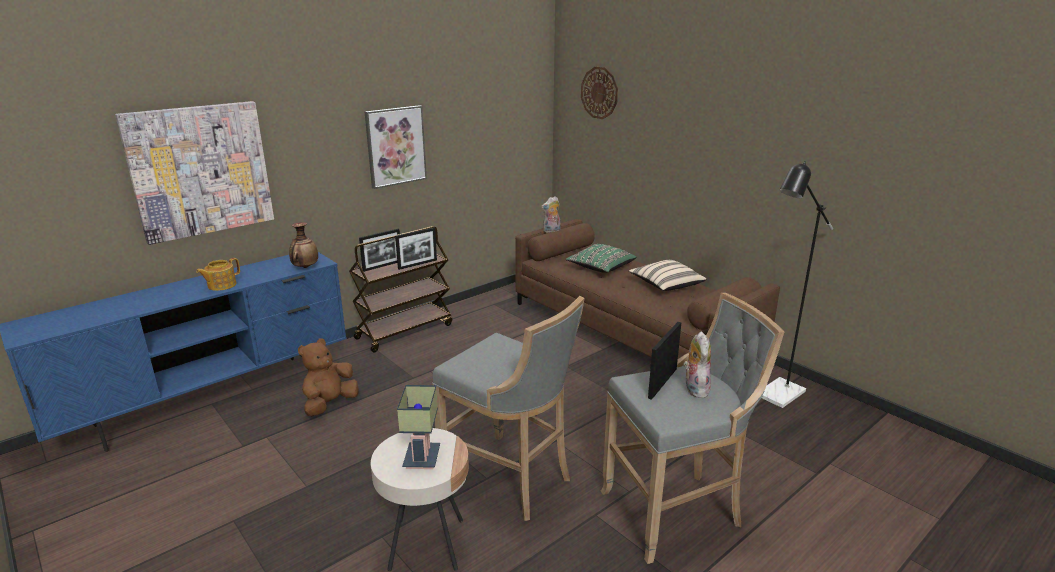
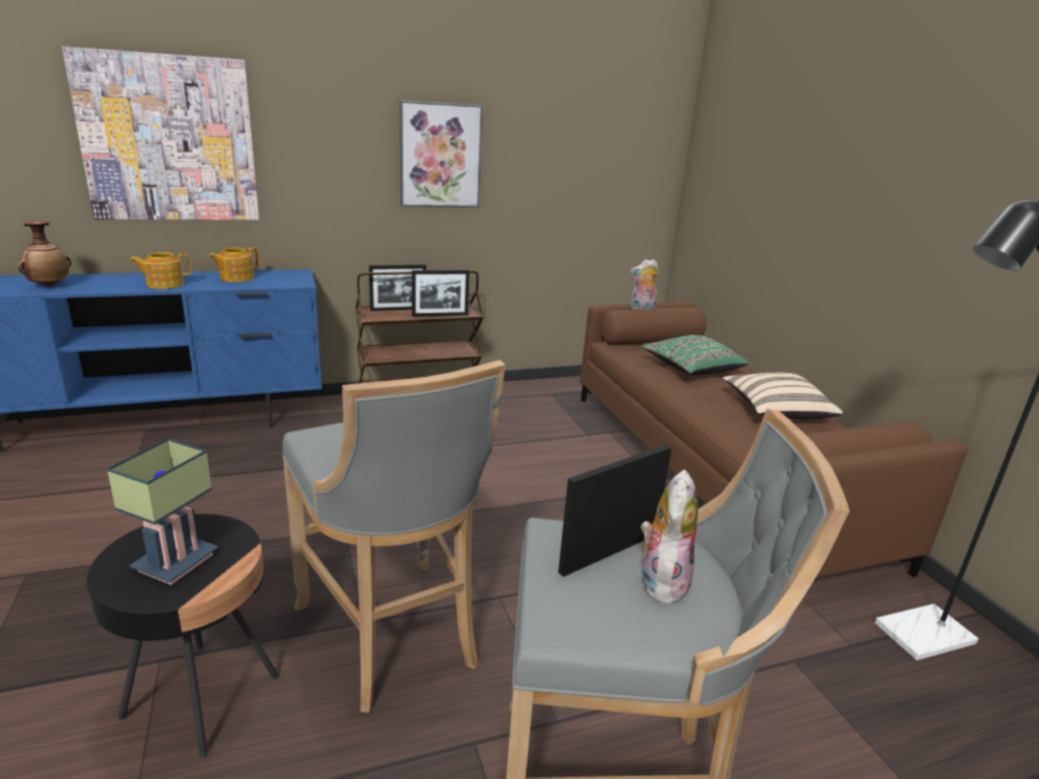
camera: 20 degrees right, 0 degrees up
vase [289,222,318,268] -> vase moved to [18,221,72,287]
brown plush toy [298,338,359,416] -> none
beige side table [371,428,469,571] -> black side table [87,514,279,757]
wall clock [581,67,618,119] -> none
none -> teapot [208,247,259,282]

